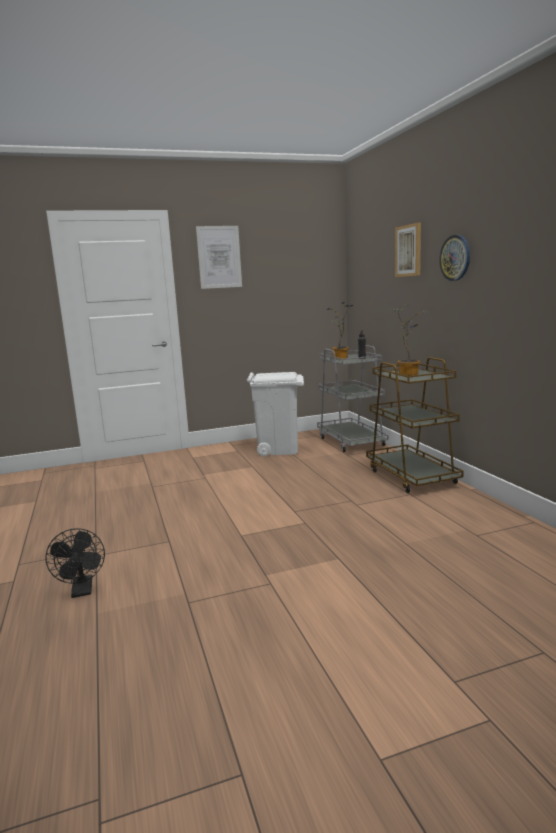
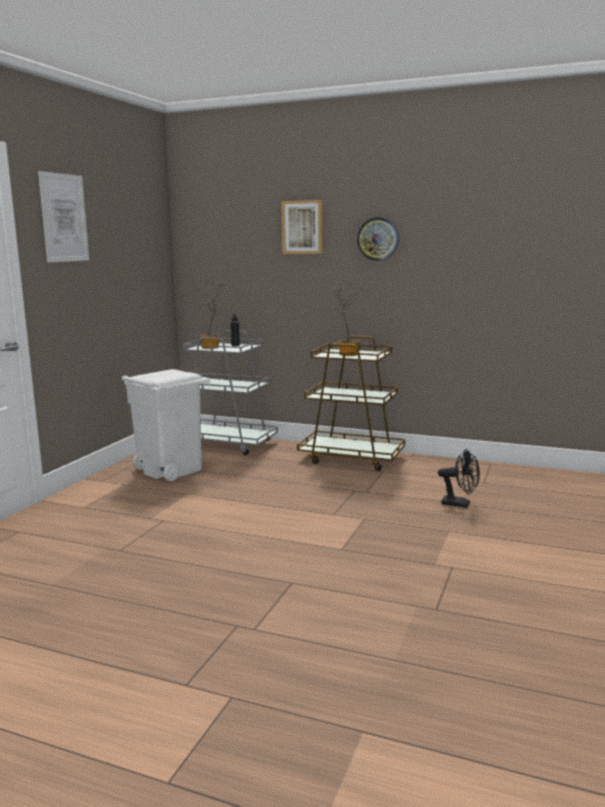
camera: 50 degrees left, 0 degrees up
black fan [46,528,105,598] -> black fan moved to [438,449,480,508]

